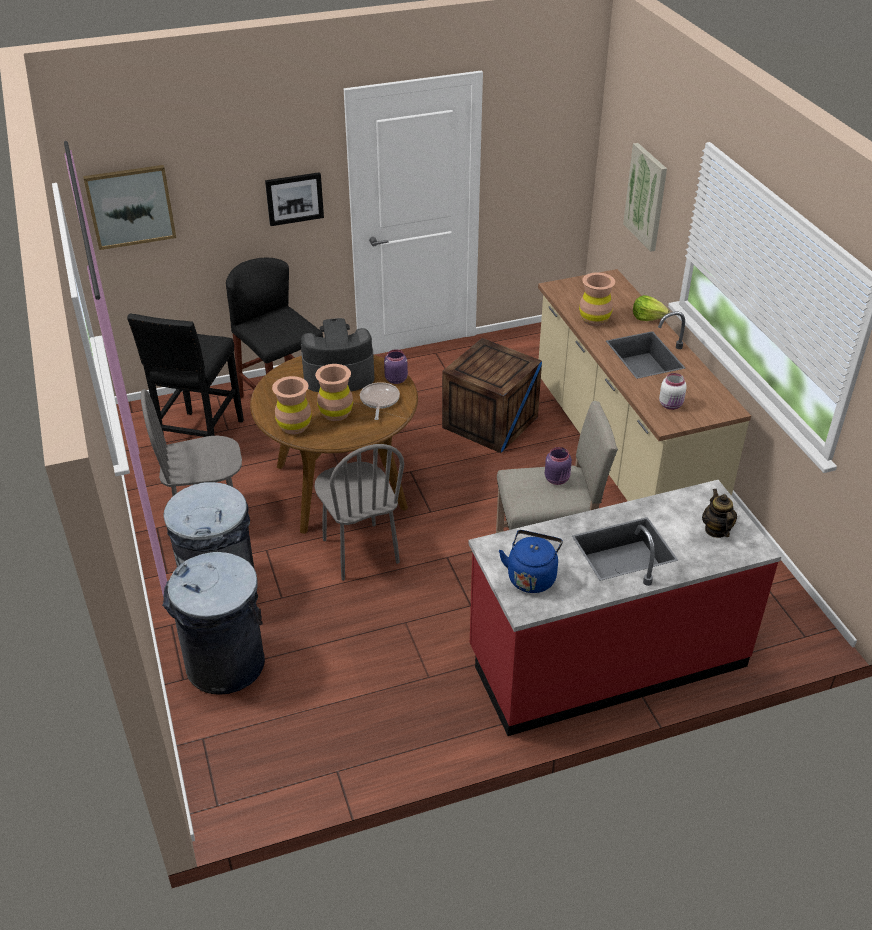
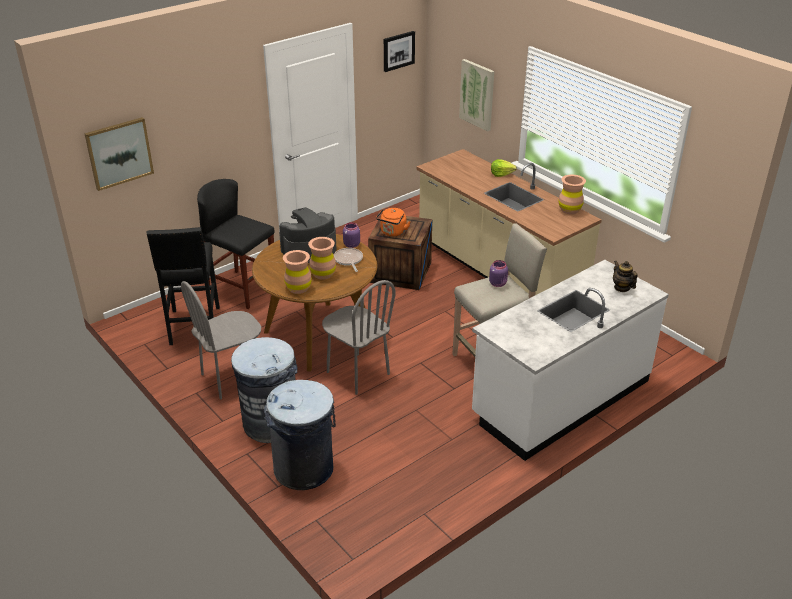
camera: 20 degrees left, 5 degrees down
picture [265,172,324,226] -> picture moved to [384,31,415,72]
red counter [468,480,781,736] -> white counter [472,260,669,461]
blue kettle [499,530,563,593] -> none
brown vase [579,272,615,326] -> brown vase moved to [559,175,586,214]
white jar [659,373,687,410] -> none
none -> orange kettle [376,208,411,236]

